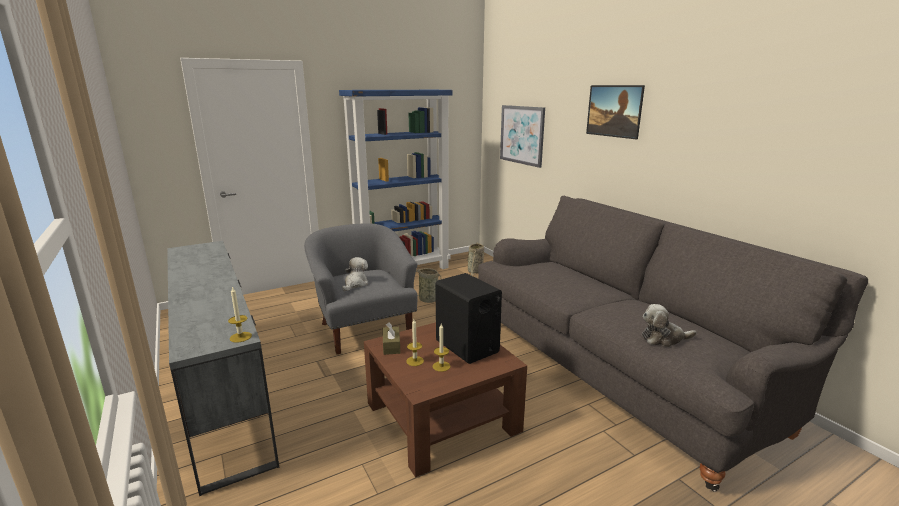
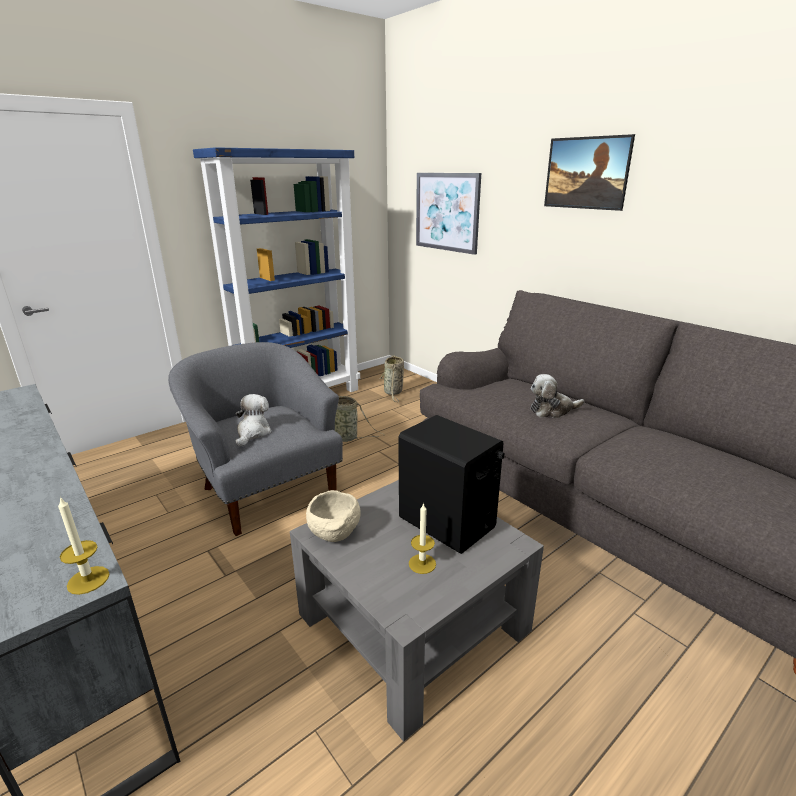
camera: 10 degrees left, 5 degrees up
brown coffee table [364,322,527,478] -> grey coffee table [290,480,544,742]
brown tissue box [383,323,400,355] -> beige bowl [306,490,361,542]
candle [406,320,424,366] -> none
plush toy [642,304,697,347] -> plush toy moved to [530,374,584,418]

